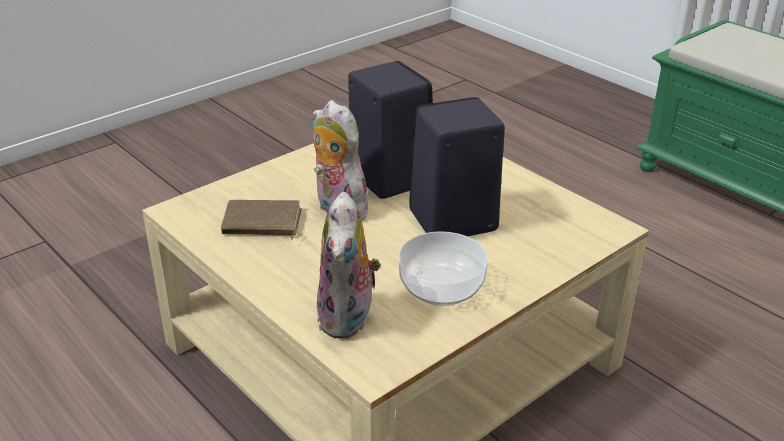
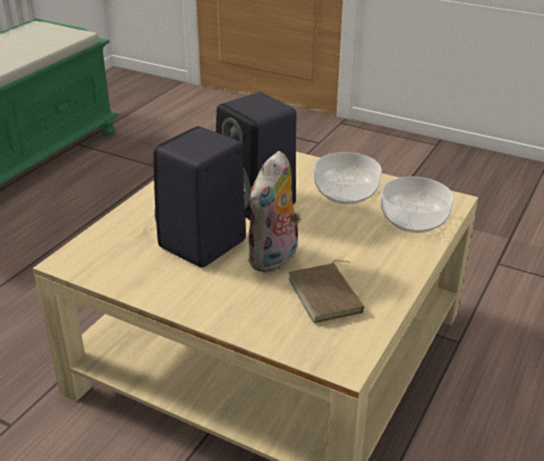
camera: 110 degrees left, 0 degrees up
plush toy [317,192,381,339] -> bowl [381,177,454,233]

